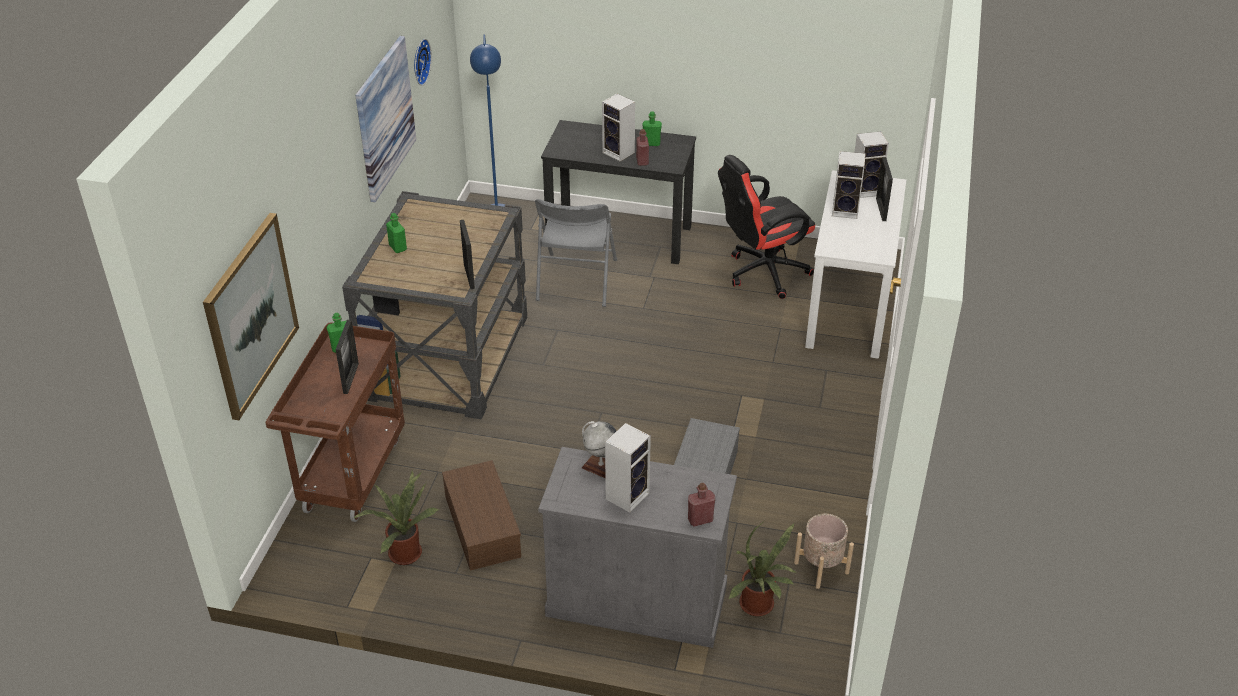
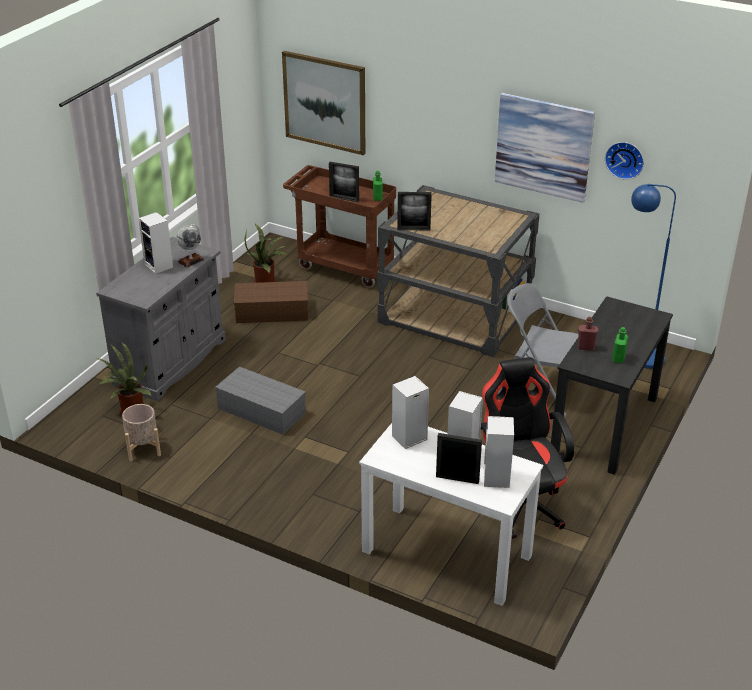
camera: 105 degrees right, 5 degrees down
green bottle [386,213,407,253] -> none
speaker [602,94,635,161] -> speaker moved to [392,376,429,449]
red bottle [688,483,715,527] -> none

